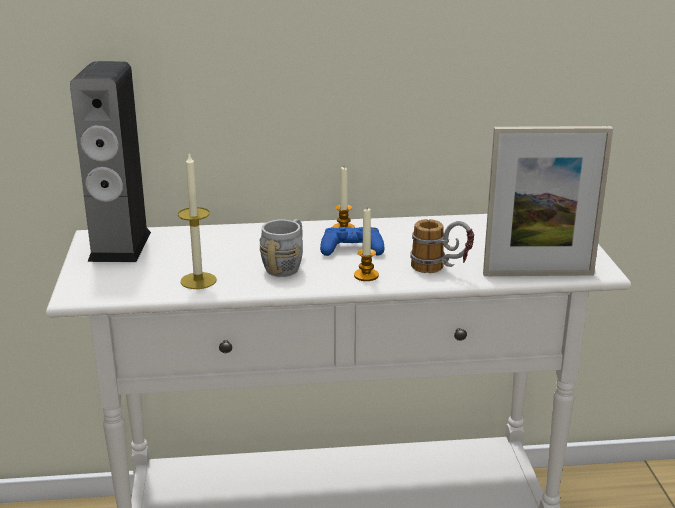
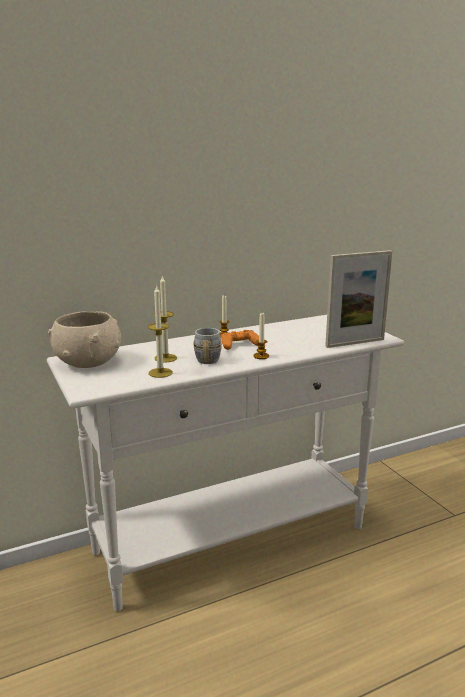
camera: 20 degrees left, 5 degrees down
speaker [70,61,151,262] -> beige bowl [48,311,121,368]
blue game controller [320,227,384,256] -> orange game controller [221,330,259,350]
mug [411,219,474,273] -> none
none -> candle [154,275,177,363]

